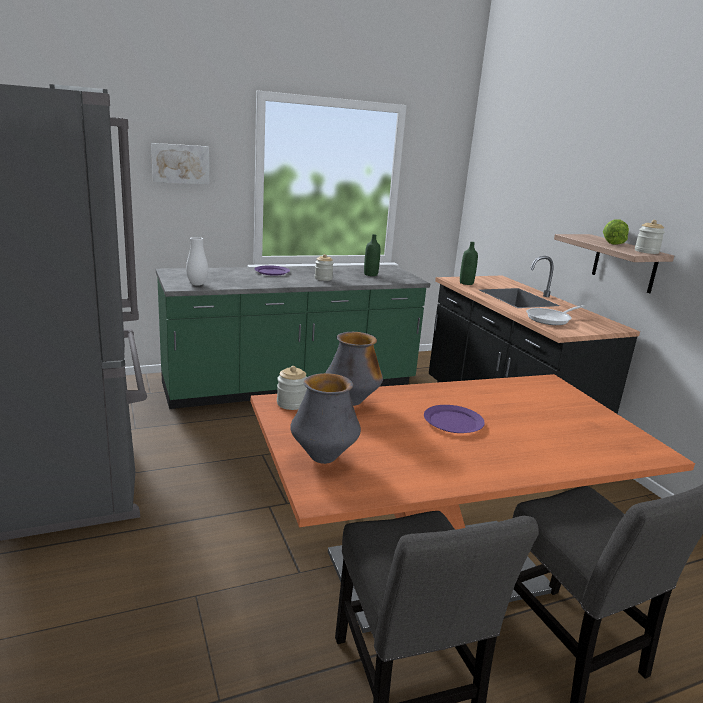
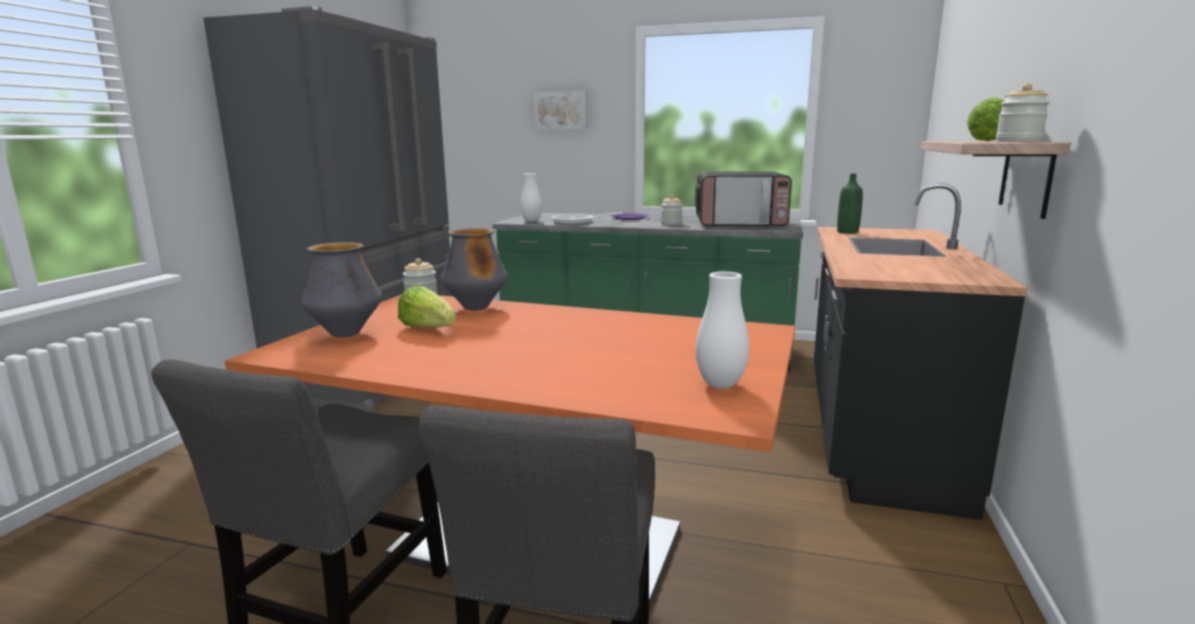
camera: 40 degrees right, 5 degrees down
green bottle [364,234,380,276] -> microwave [695,171,792,227]
purple plate [424,405,485,433] -> none
frying pan [526,305,585,325] -> frying pan moved to [551,213,622,225]
none -> lettuce [398,286,456,328]
none -> white vase [696,271,749,389]

